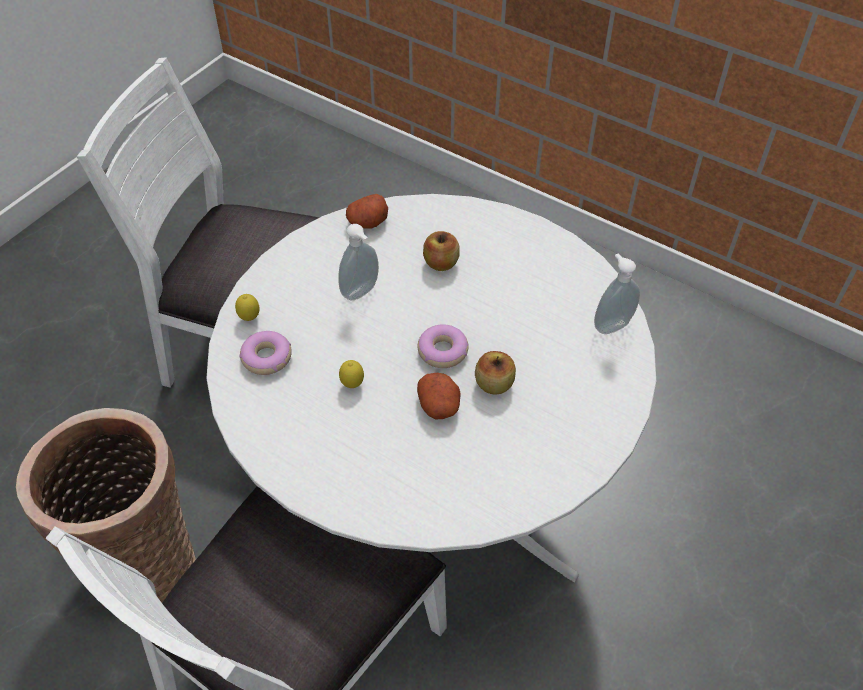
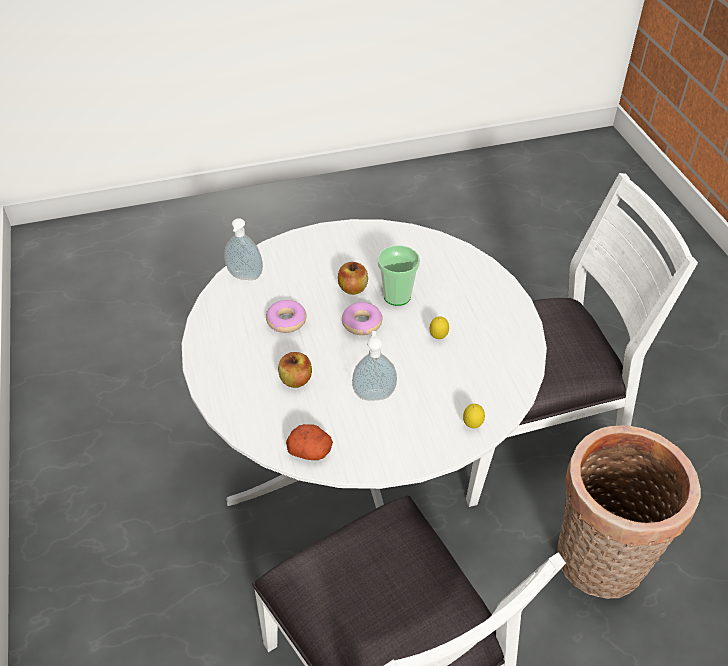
camera: 140 degrees left, 5 degrees down
donut [239,331,292,375] -> donut moved to [266,300,307,333]
potato [417,373,461,419] -> cup [378,245,420,306]

